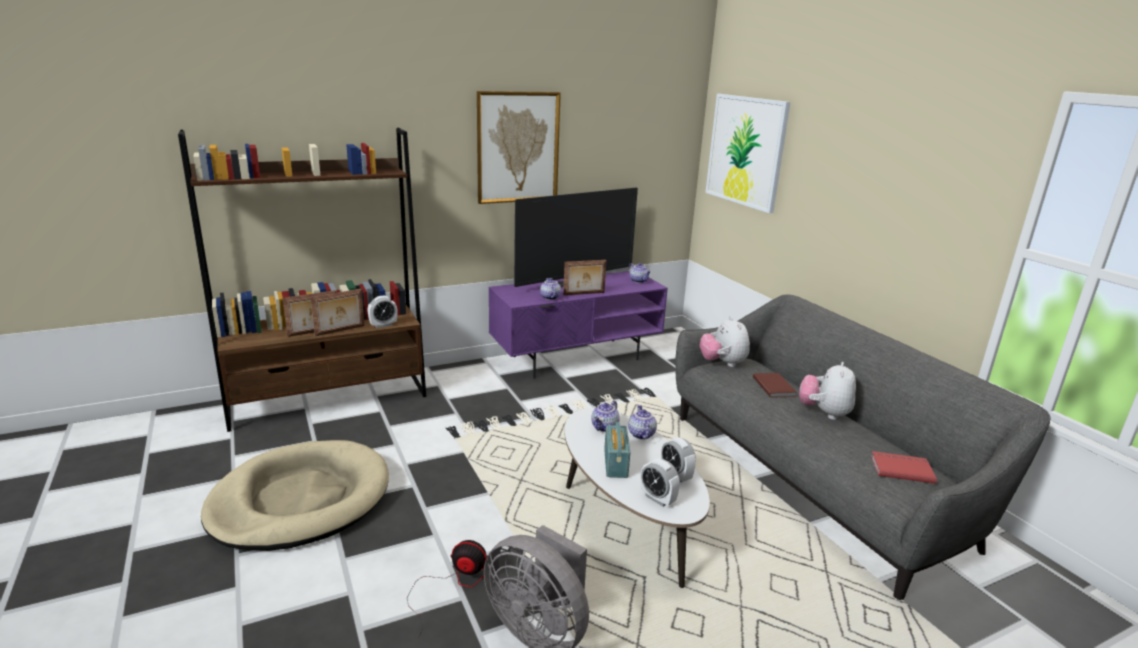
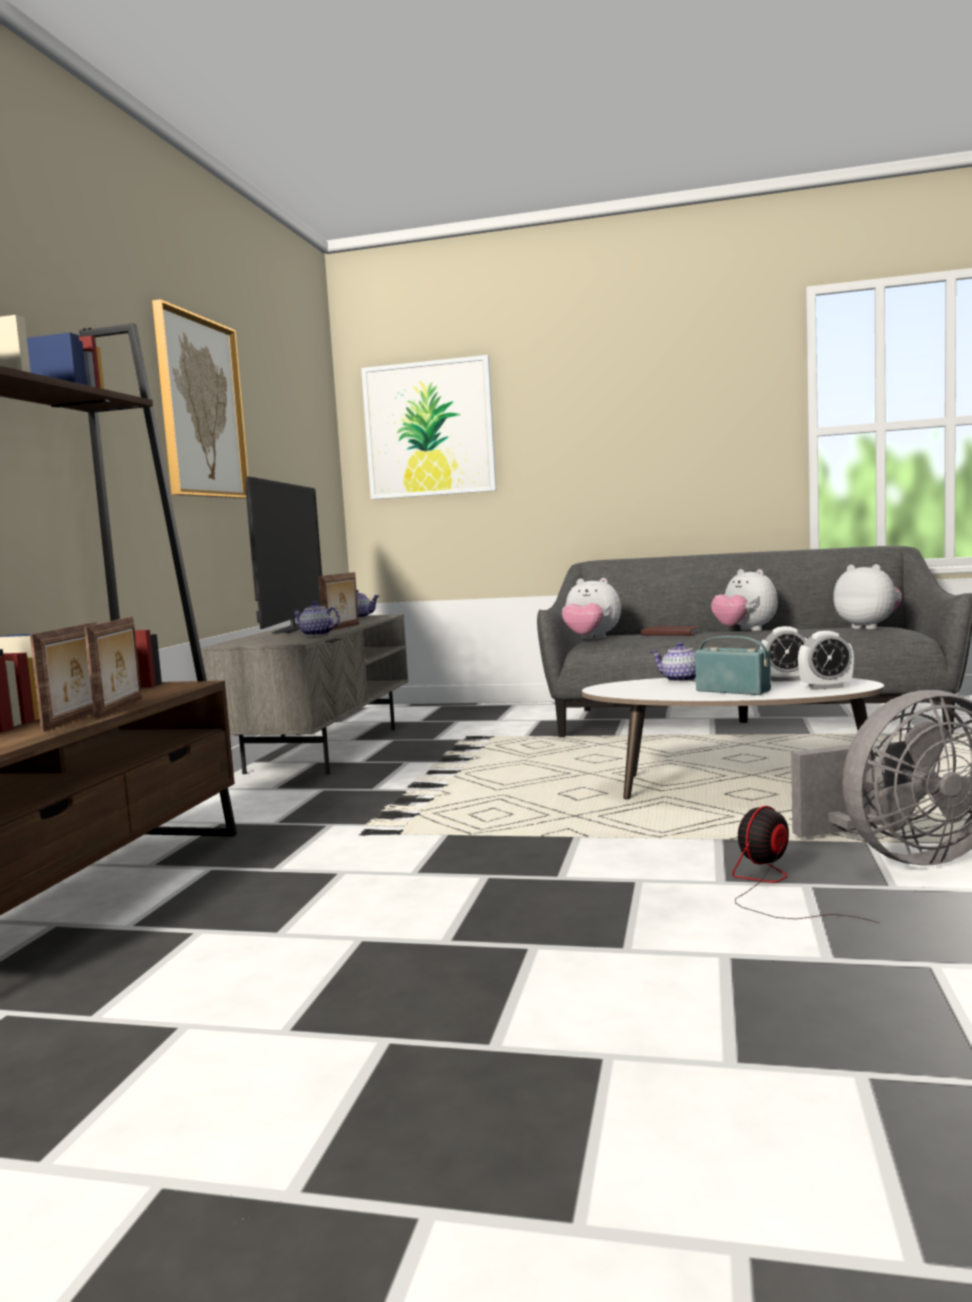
camera: 50 degrees left, 15 degrees down
beige dog bed [201,440,389,551] -> none
alarm clock [367,296,398,328] -> none
purple tv stand [488,271,668,379] -> grey tv stand [201,614,409,774]
teapot [591,400,620,432] -> none
red book [871,451,937,484] -> plush toy [833,564,902,630]

